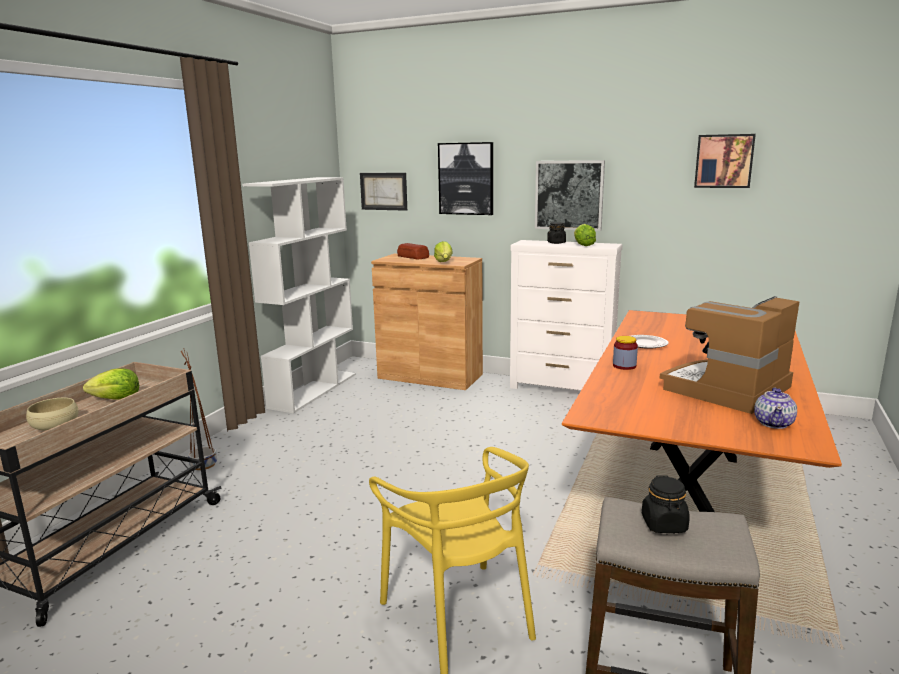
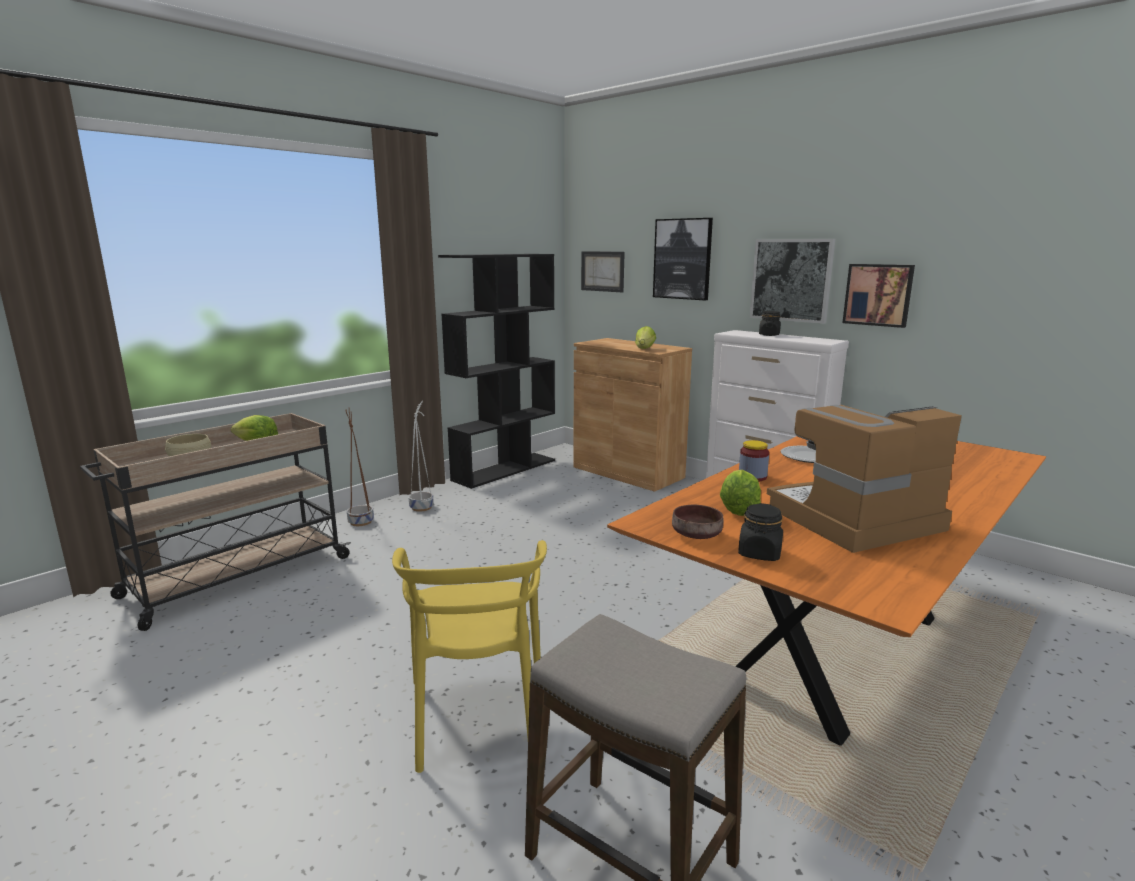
camera: 20 degrees right, 0 degrees up
white bookcase [242,177,356,413] -> black bookcase [438,254,555,489]
bread [397,243,429,259] -> none
lettuce [574,224,596,246] -> lettuce moved to [720,470,761,516]
black jar [642,475,690,533] -> black jar moved to [738,503,783,561]
picture [694,134,756,188] -> picture moved to [842,264,915,328]
teapot [754,387,797,429] -> none
none -> white planter [409,401,434,512]
none -> brown bowl [672,505,723,539]

